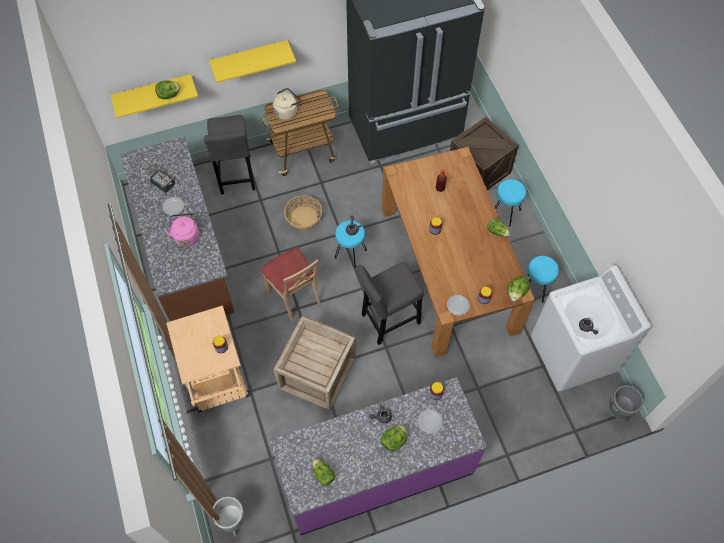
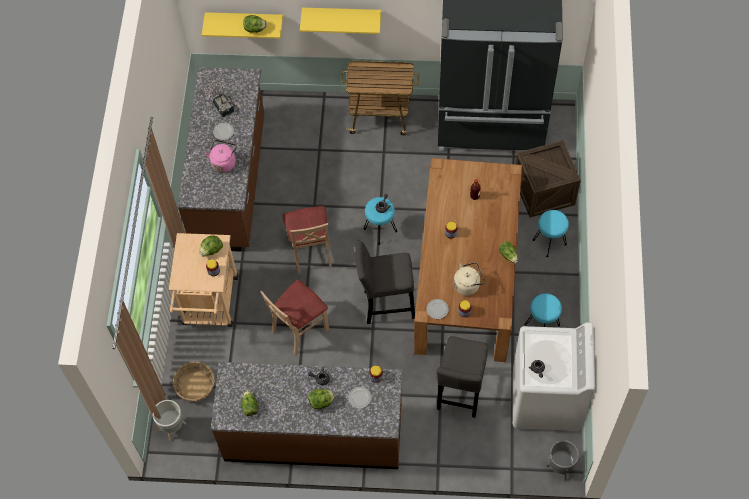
camera: 25 degrees right, 0 degrees up
grey stool [204,115,255,195] -> grey stool moved to [436,336,488,418]
purple counter [270,377,487,535] -> brown counter [211,362,402,469]
beige kettle [273,88,301,120] -> beige kettle moved to [454,262,485,296]
crate [273,315,356,411] -> beige chair [260,280,329,355]
basket [284,195,322,230] -> basket moved to [173,362,215,402]
lettuce [508,277,530,302] -> lettuce moved to [200,236,223,256]

